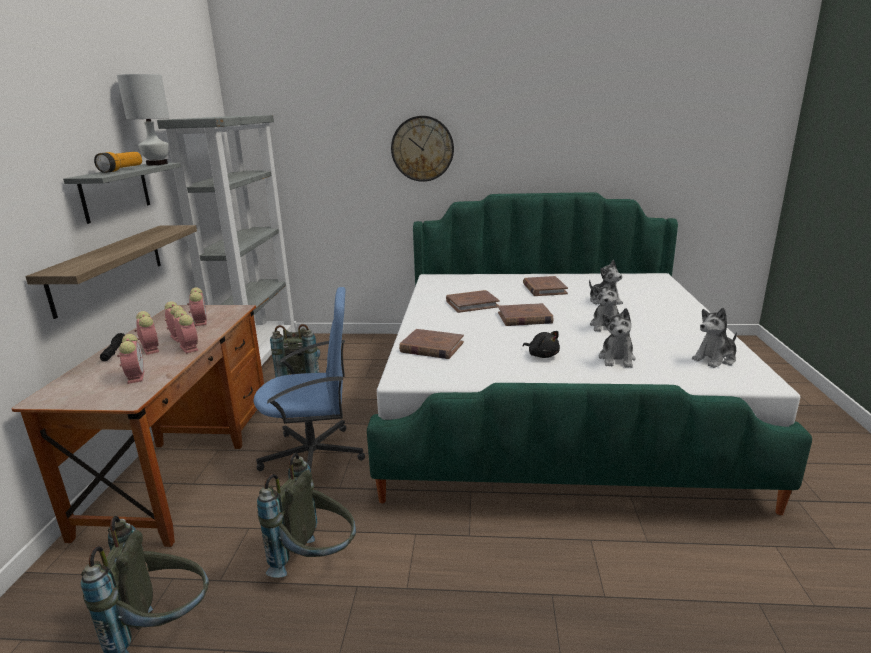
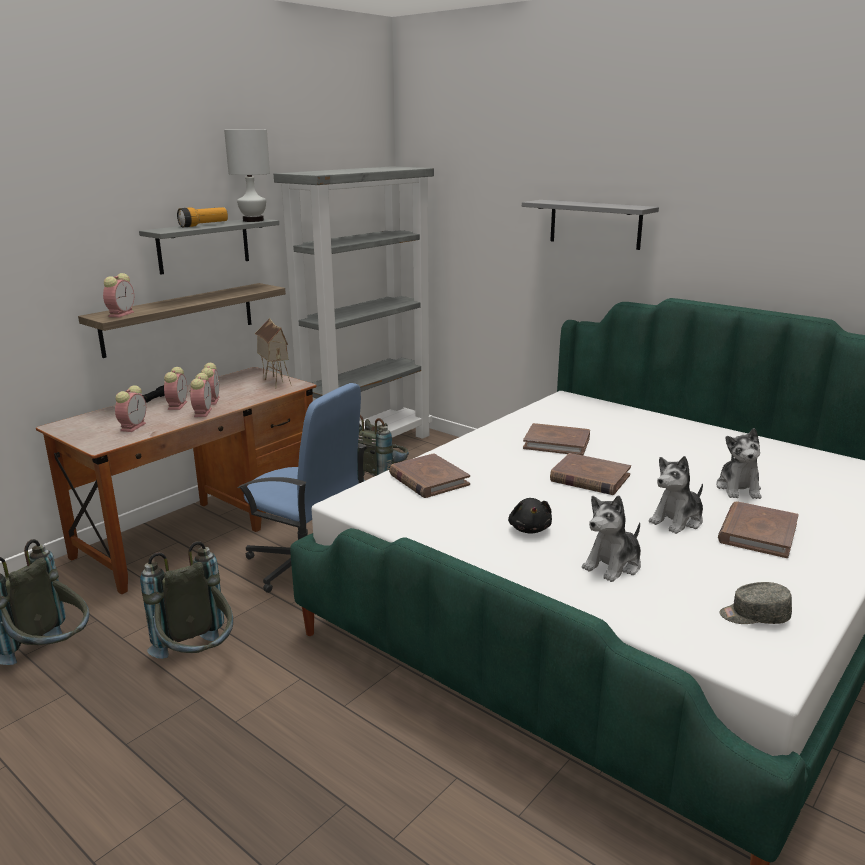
camera: 35 degrees right, 0 degrees up
alarm clock [187,287,207,326] -> alarm clock moved to [103,273,134,318]
wall clock [391,116,454,182] -> grey shelf [522,200,659,250]
brown book [523,276,568,296] -> brown book moved to [718,502,799,558]
plush toy [692,308,737,368] -> grey cap [720,582,792,624]
none -> toy house [255,318,292,388]

